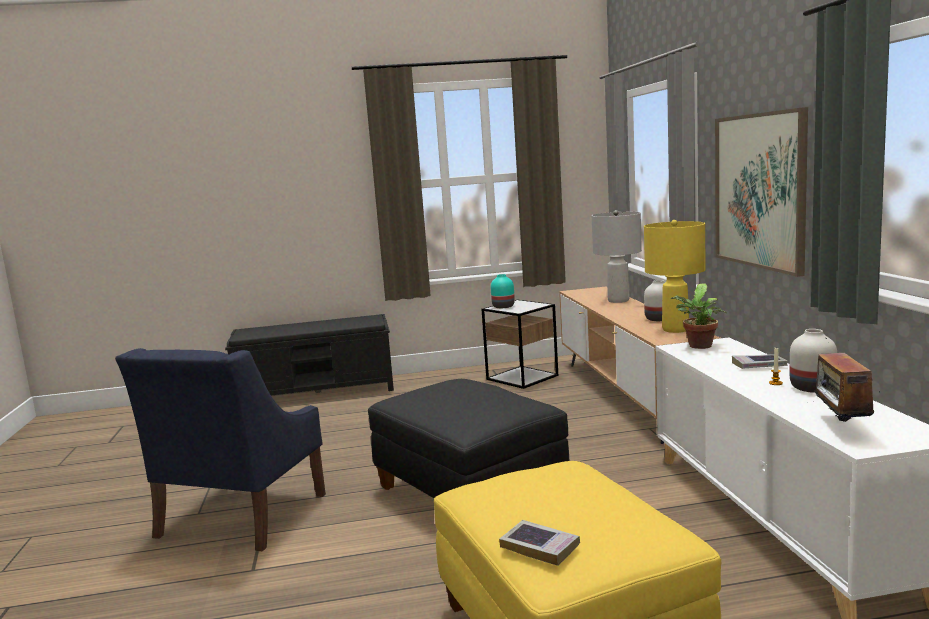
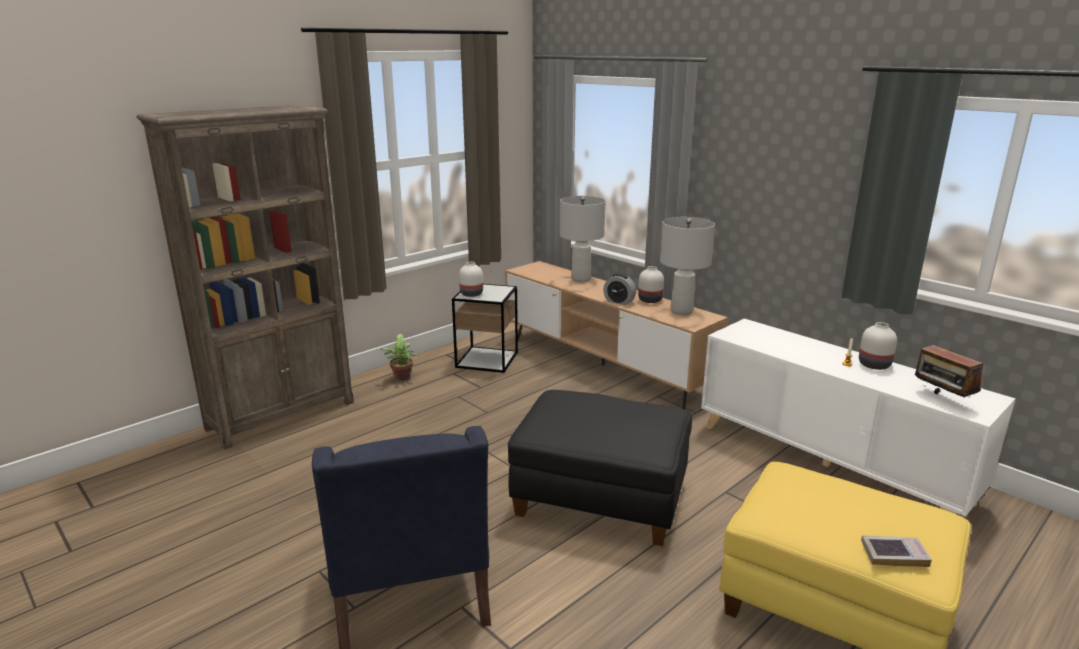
camera: 35 degrees left, 10 degrees up
black bench [225,314,394,395] -> brown bookcase [136,105,354,449]
turquoise vase [491,274,515,308] -> white vase [459,262,483,297]
yellow table lamp [644,220,706,333] -> grey table lamp [660,217,715,315]
potted plant [671,283,727,349] -> potted plant moved to [381,334,419,381]
picture [715,107,808,277] -> none
book [732,354,787,369] -> none
none -> alarm clock [603,274,636,305]

